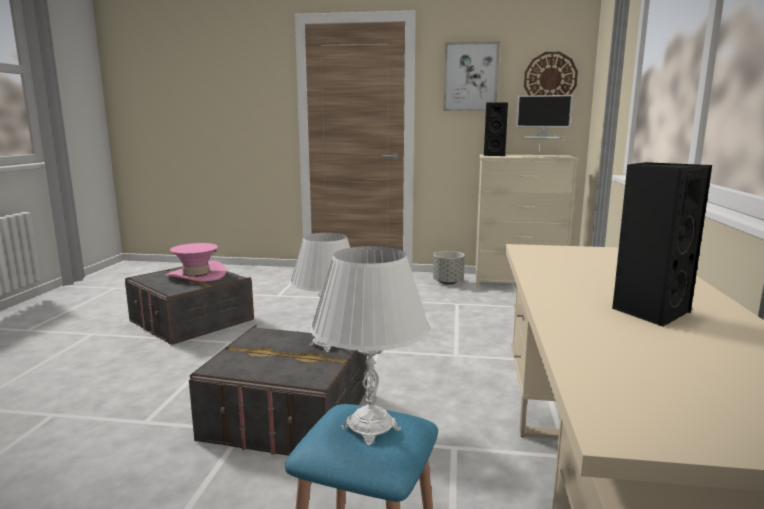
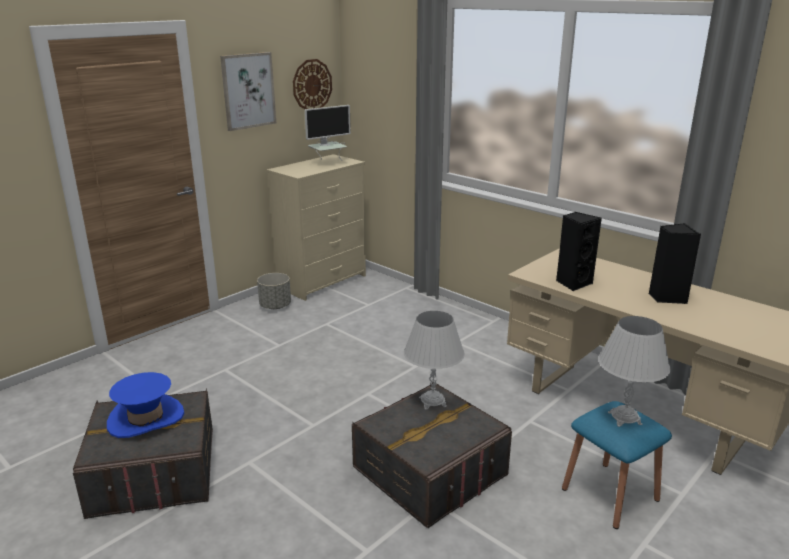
camera: 55 degrees left, 10 degrees up
pink hat [166,243,226,281] -> blue hat [107,372,184,438]
black speaker [483,102,508,156] -> black speaker moved to [556,212,602,291]

